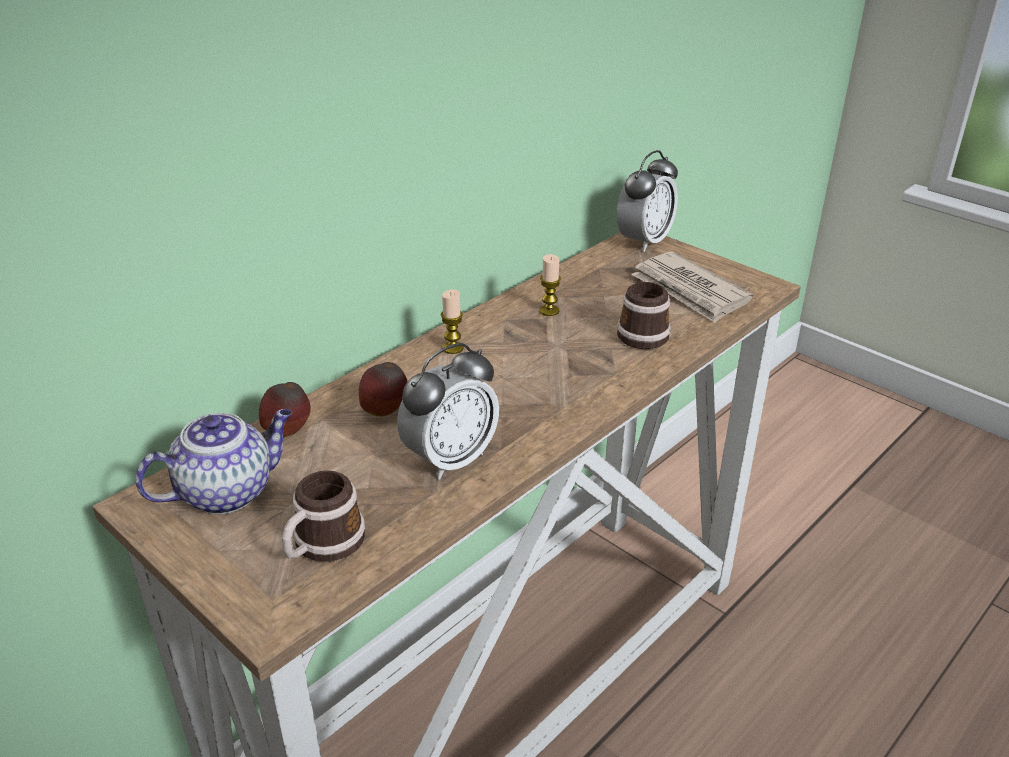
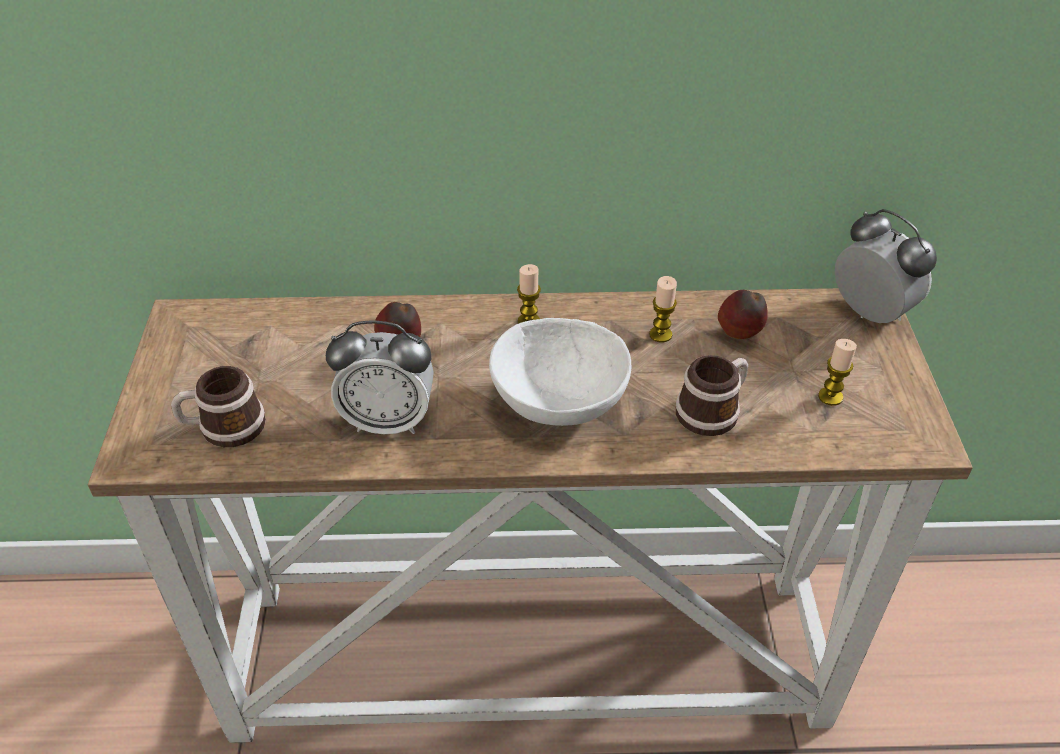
camera: 45 degrees right, 10 degrees up
teapot [135,409,292,514] -> none
apple [259,382,311,437] -> apple moved to [718,290,768,339]
alarm clock [617,150,678,252] -> alarm clock turned 120 degrees counterclockwise [835,209,937,323]
newspaper [631,252,753,323] -> candle [818,339,857,406]
none -> white bowl [489,318,632,426]

